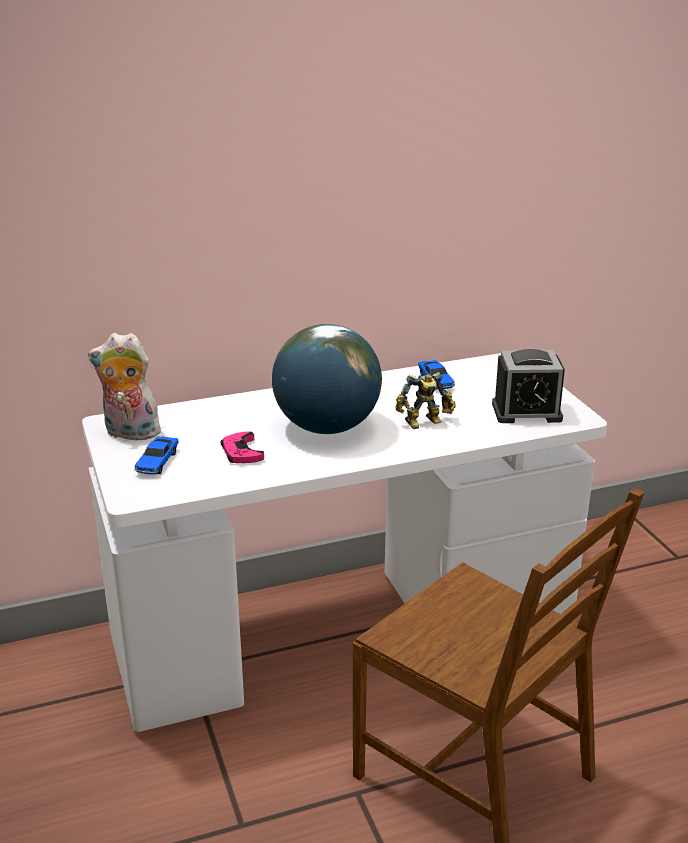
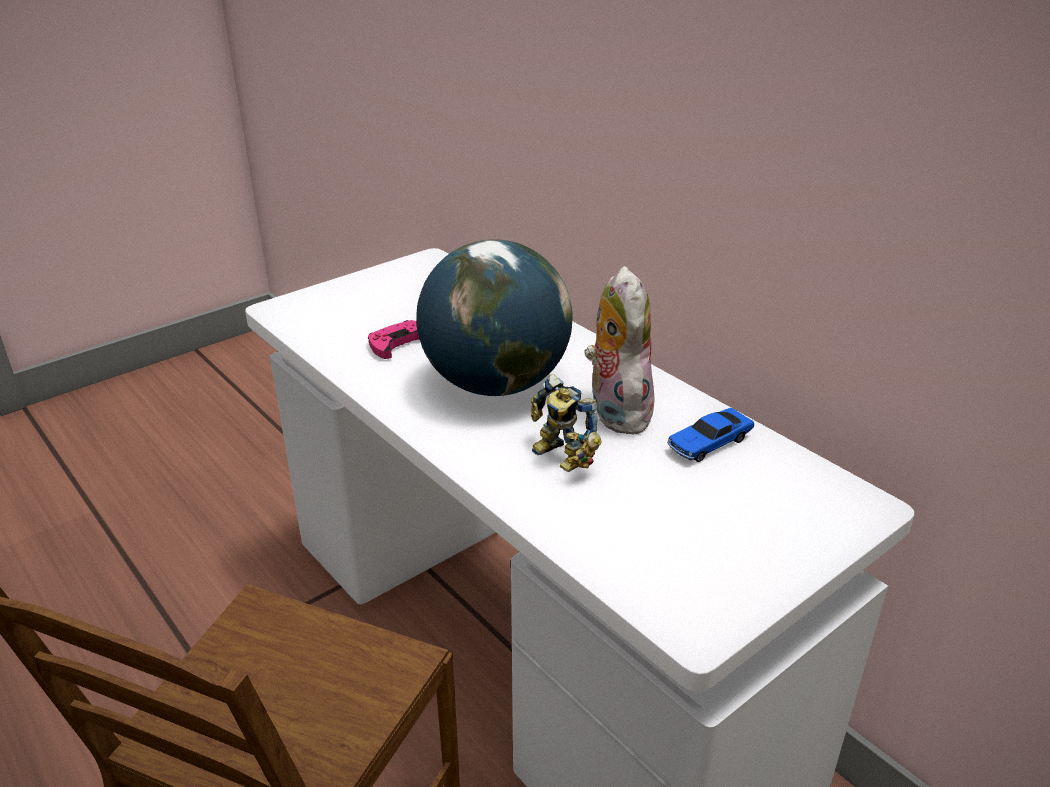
camera: 70 degrees right, 5 degrees up
plush toy [88,333,167,440] -> plush toy moved to [584,266,655,435]
toy car [134,436,179,474] -> none
alarm clock [492,349,565,423] -> none

